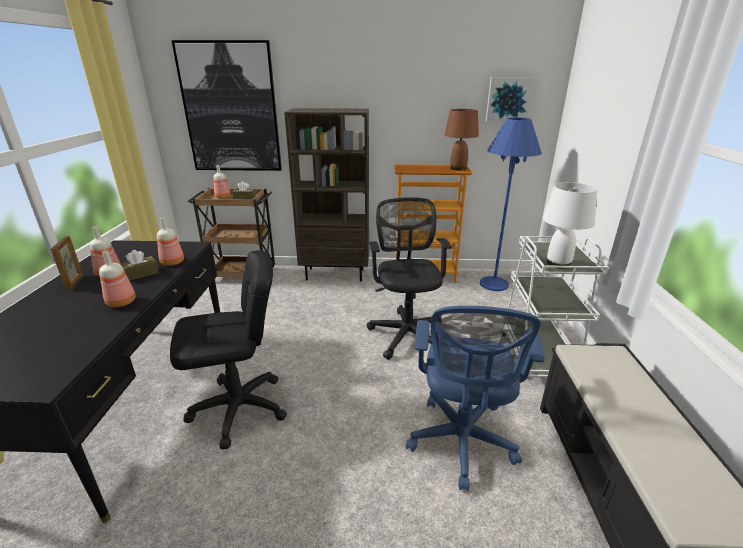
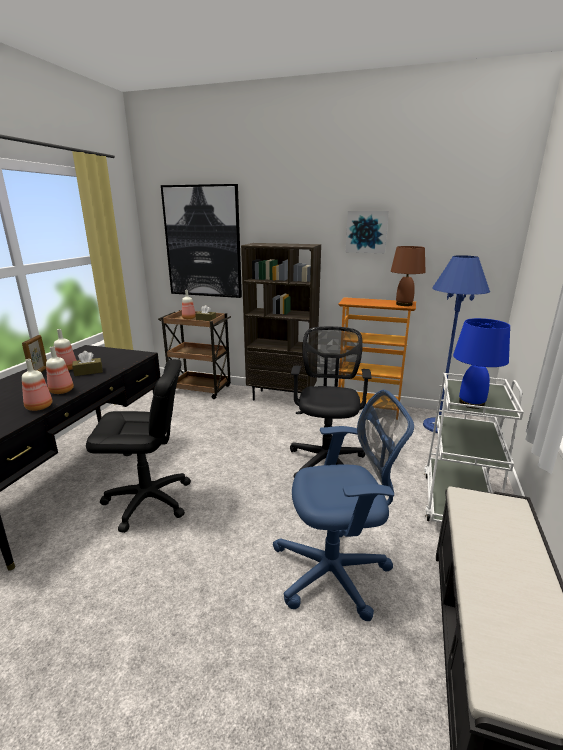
camera: 15 degrees right, 5 degrees down
bottle [157,218,184,266] -> bottle moved to [22,359,52,411]
blue office chair [406,306,545,491] -> blue office chair turned 120 degrees counterclockwise [273,390,414,621]
picture [486,77,534,122] -> picture moved to [346,211,389,253]
white table lamp [542,182,598,269] -> blue table lamp [453,318,510,409]

